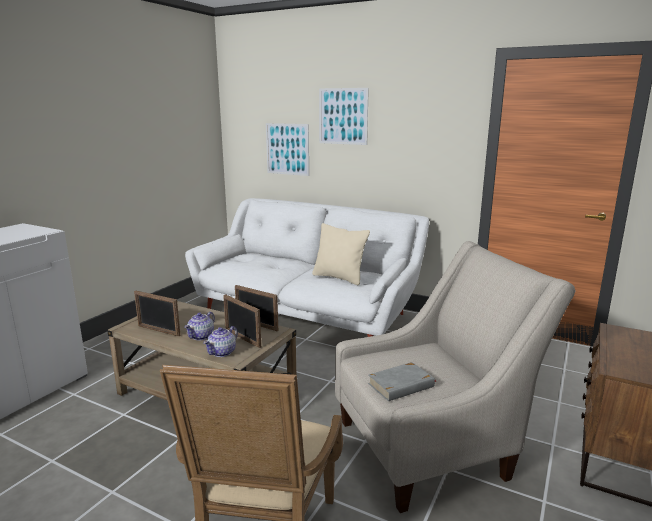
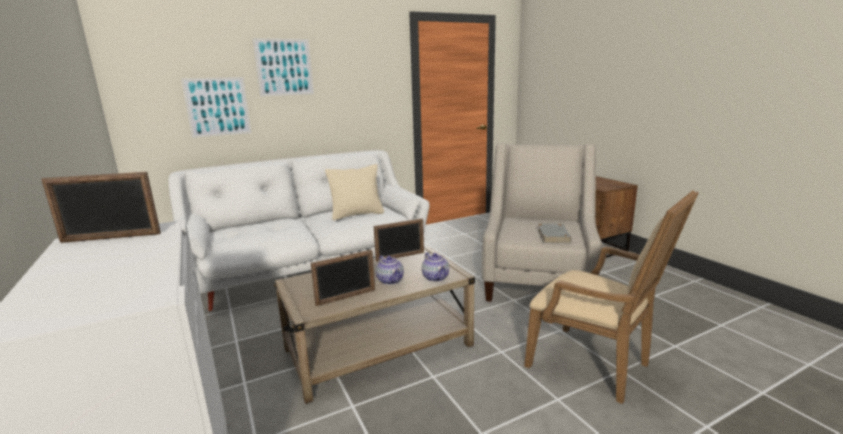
camera: 55 degrees left, 0 degrees up
picture frame [223,294,261,348] -> picture frame moved to [41,172,161,243]

